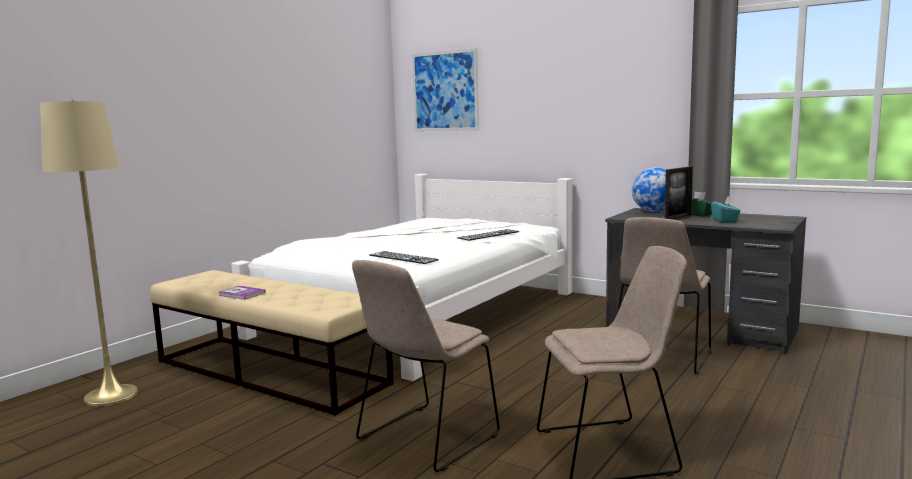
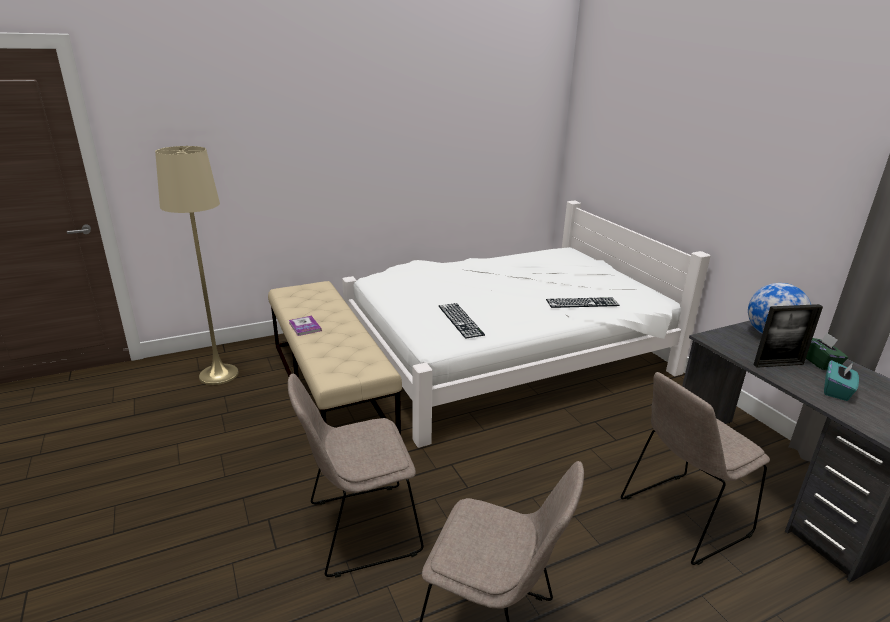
camera: 30 degrees right, 15 degrees up
picture [412,48,479,131] -> none

